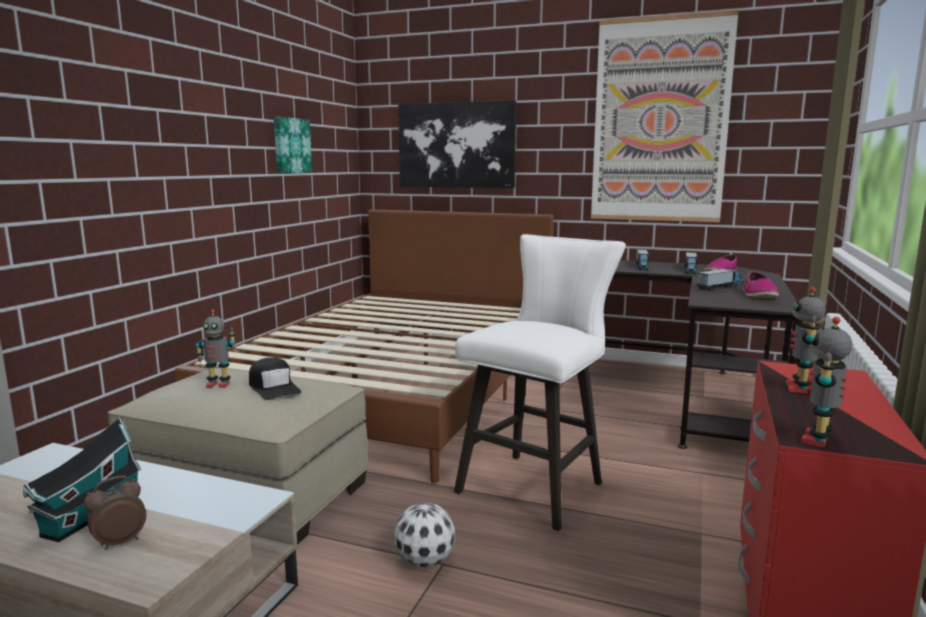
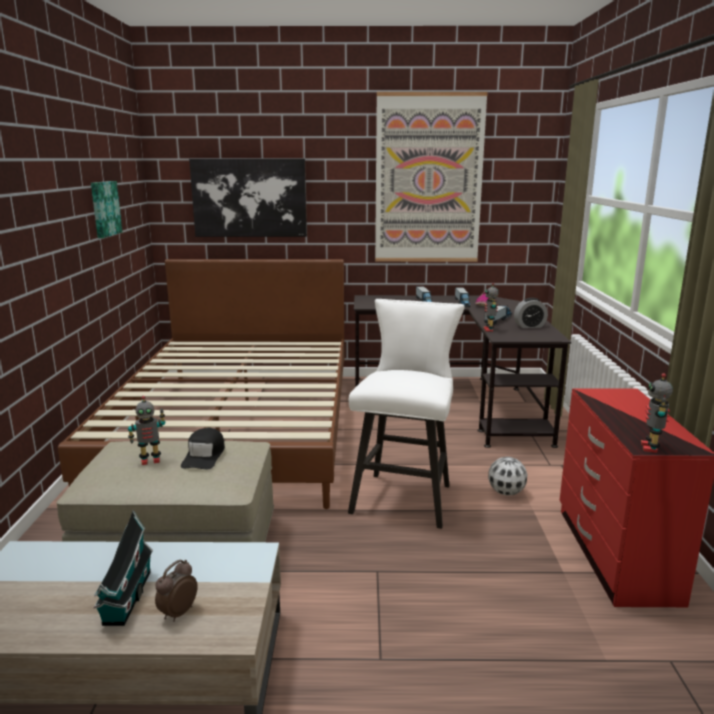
camera: 20 degrees left, 5 degrees up
black cap [249,357,301,400] -> black cap turned 60 degrees clockwise [181,428,225,469]
football [394,503,455,567] -> football moved to [488,457,527,496]
shoe [743,272,779,298] -> alarm clock [514,298,548,328]
toy robot [786,287,826,394] -> toy robot moved to [483,283,499,331]

